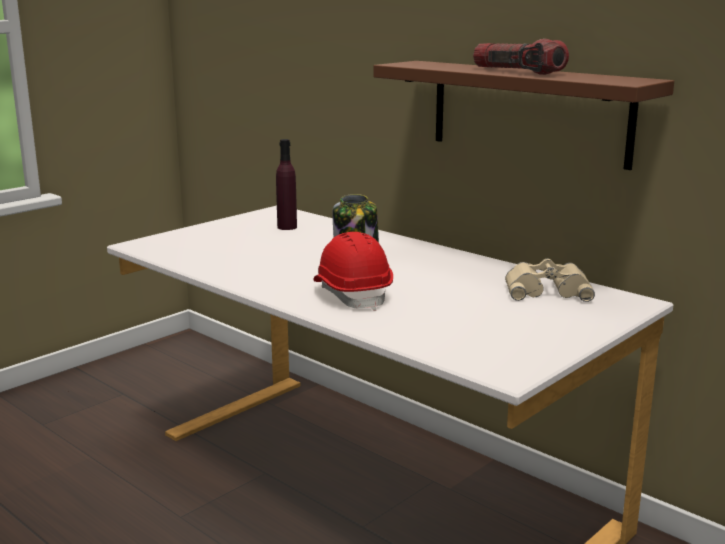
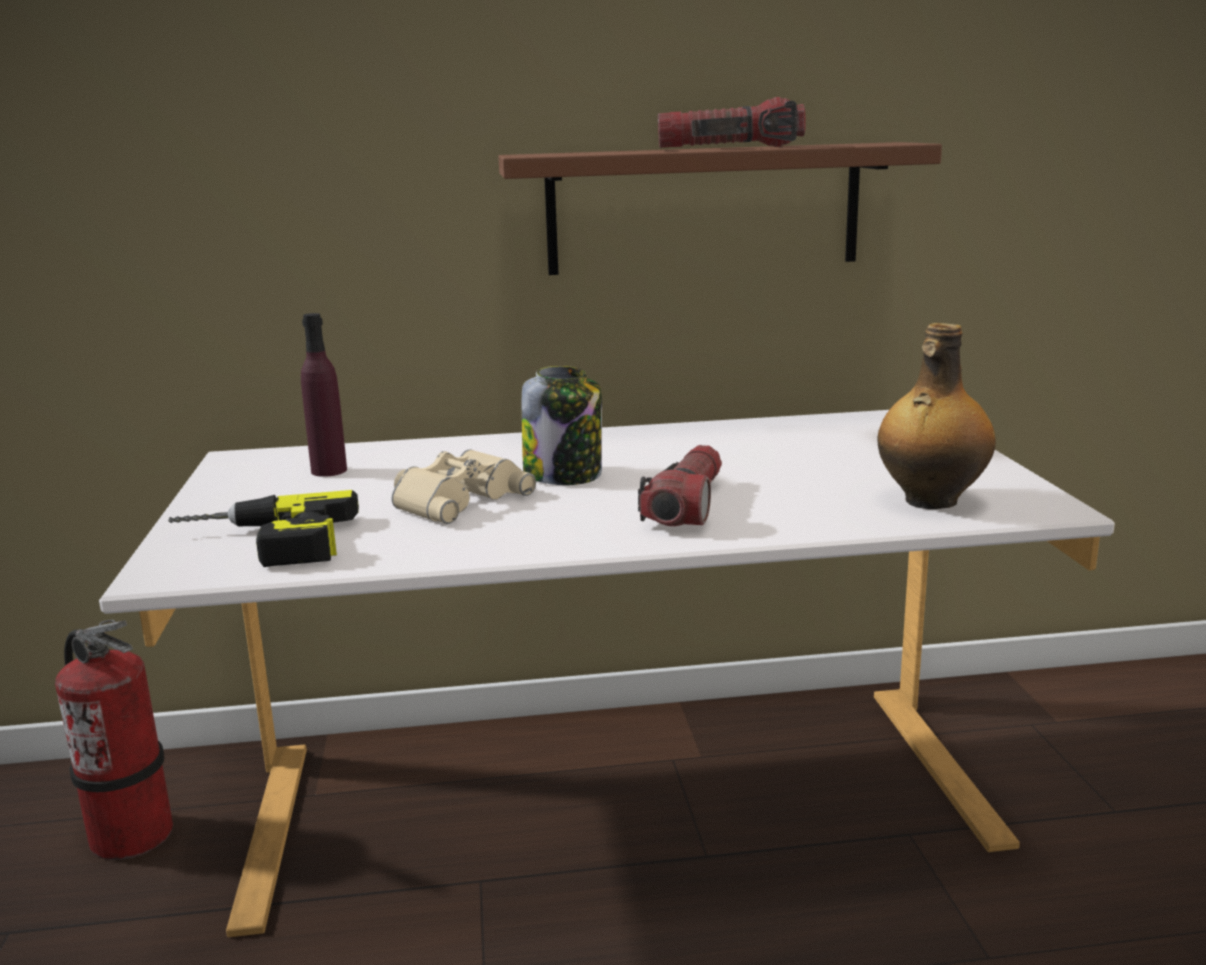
camera: 50 degrees left, 0 degrees up
red hard hat [314,232,393,311] -> flashlight [638,445,722,526]
beige binoculars [505,258,595,302] -> beige binoculars moved to [392,449,536,524]
none -> fire extinguisher [55,620,173,860]
none -> power drill [168,490,359,567]
none -> bottle [877,323,996,509]

